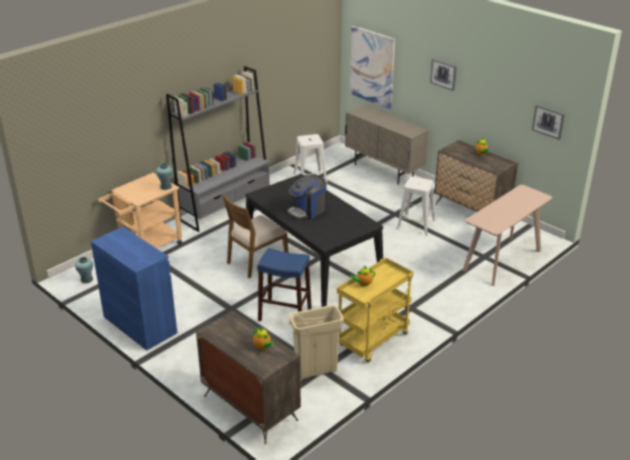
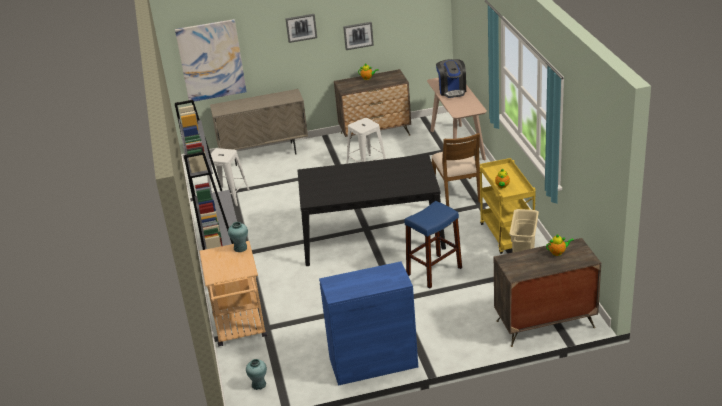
camera: 55 degrees left, 0 degrees up
brown chair [223,195,288,278] -> brown chair moved to [431,133,480,207]
coffee machine [287,175,327,219] -> coffee machine moved to [436,59,466,98]
picture [532,105,565,140] -> picture moved to [343,22,374,50]

